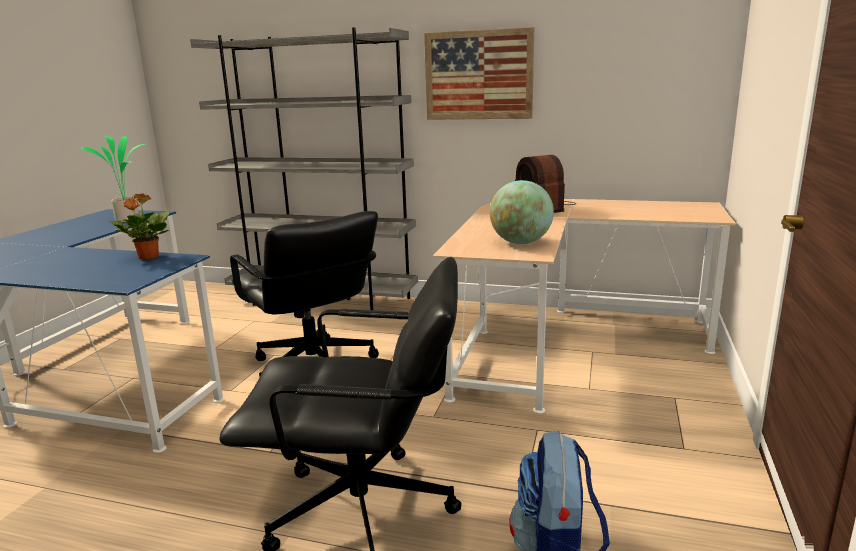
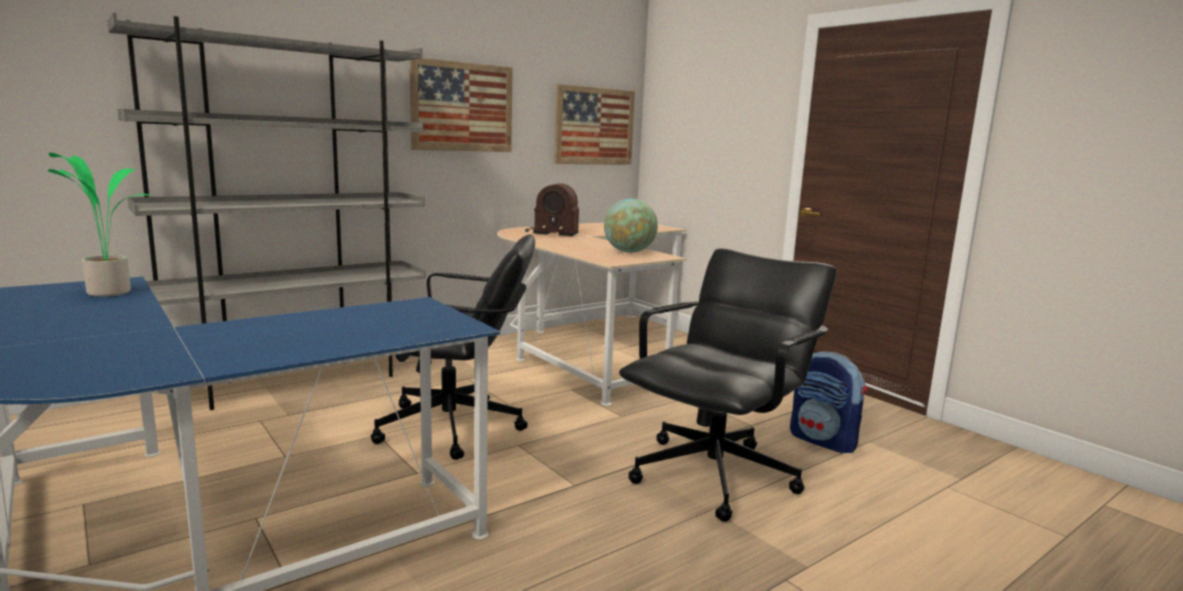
camera: 55 degrees left, 5 degrees down
potted plant [110,194,169,259] -> none
none -> picture [554,84,635,165]

